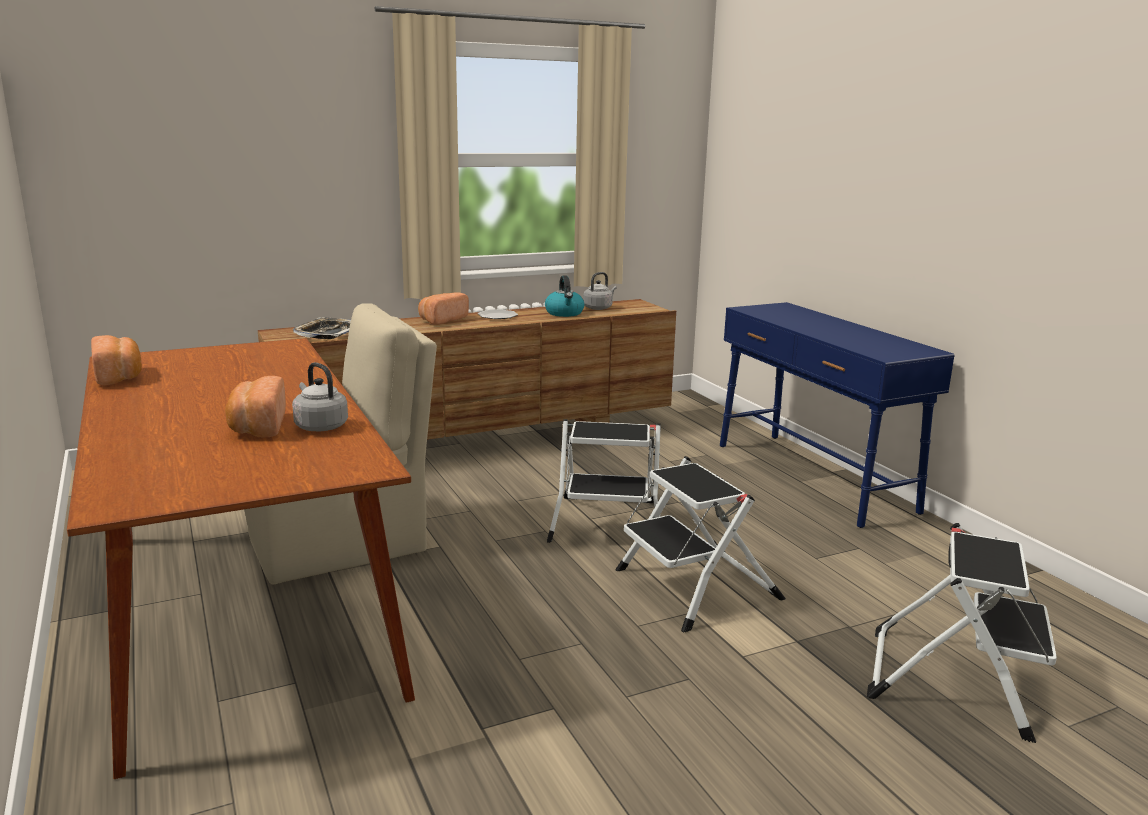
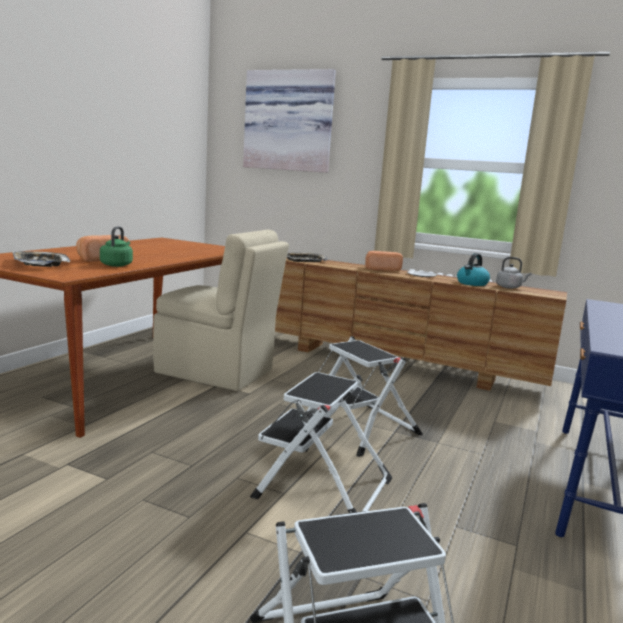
camera: 50 degrees right, 5 degrees down
bread [91,335,142,385] -> none
grey kettle [292,362,348,431] -> green kettle [100,226,133,267]
none -> tray [12,251,71,267]
none -> picture [243,69,336,173]

